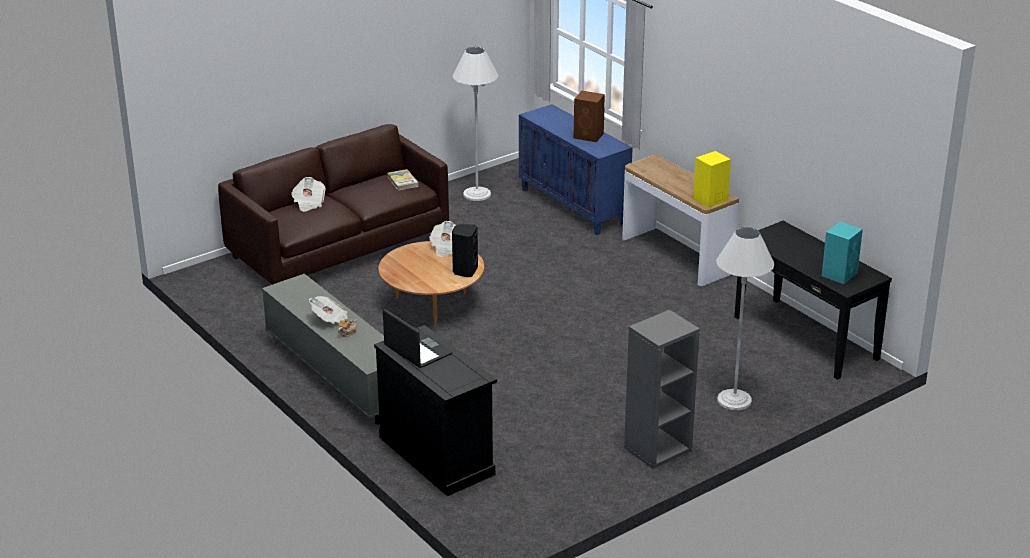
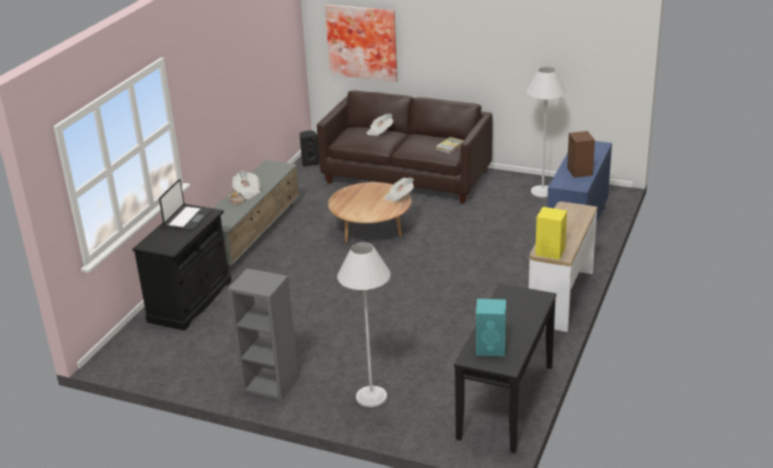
camera: 60 degrees right, 0 degrees up
black speaker [452,224,478,277] -> black speaker moved to [299,130,319,167]
none -> picture [325,4,397,82]

